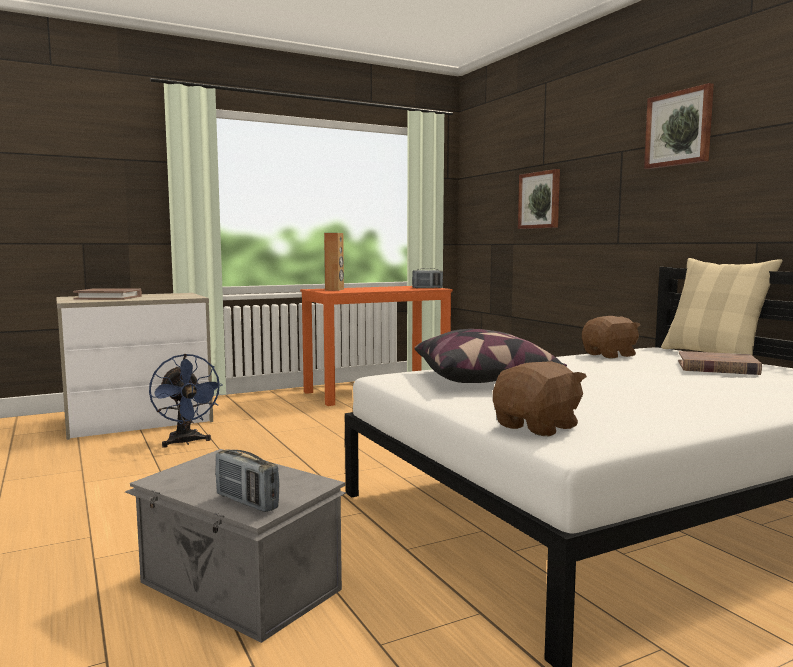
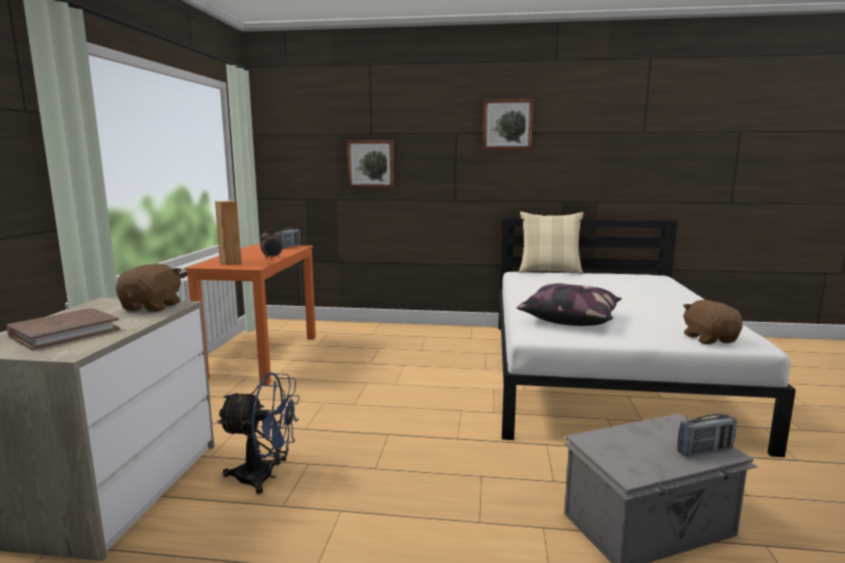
camera: 55 degrees left, 5 degrees up
brown plush toy [582,316,640,358] -> brown plush toy moved to [116,263,182,312]
brown book [678,351,762,375] -> none
none -> alarm clock [260,229,283,259]

